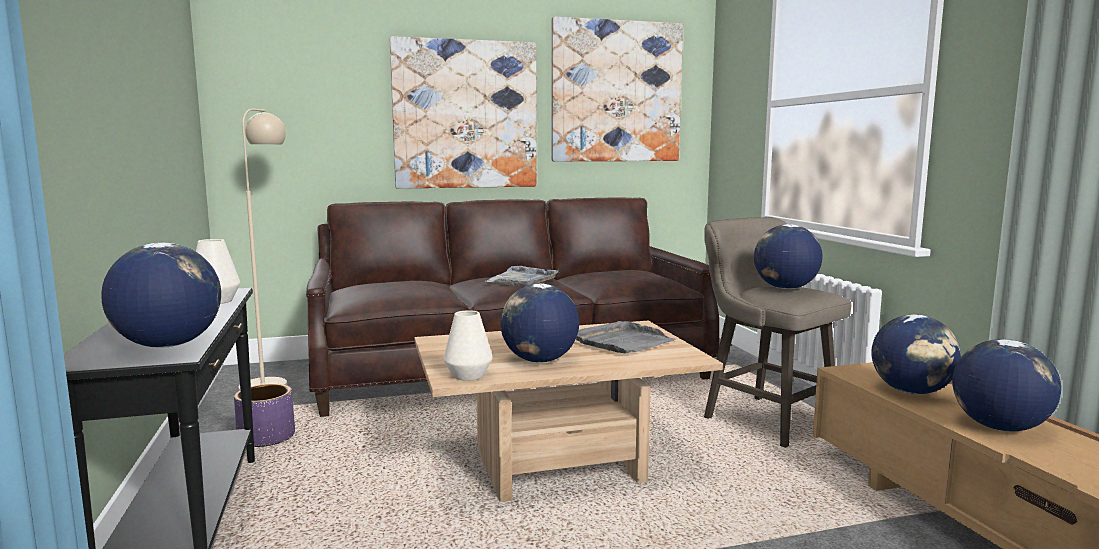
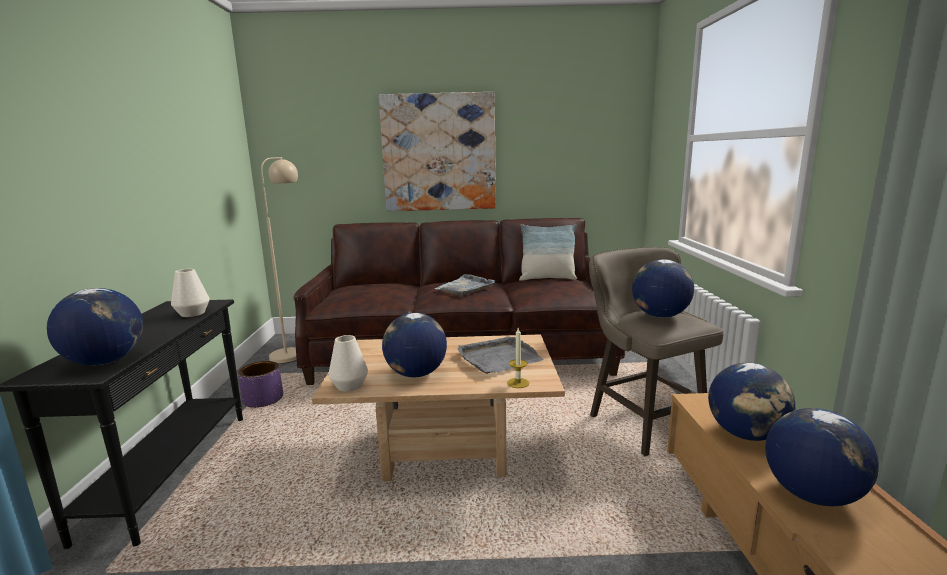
camera: 15 degrees right, 5 degrees up
picture [551,17,683,161] -> none
none -> candle [507,328,529,388]
none -> pillow [519,224,577,281]

